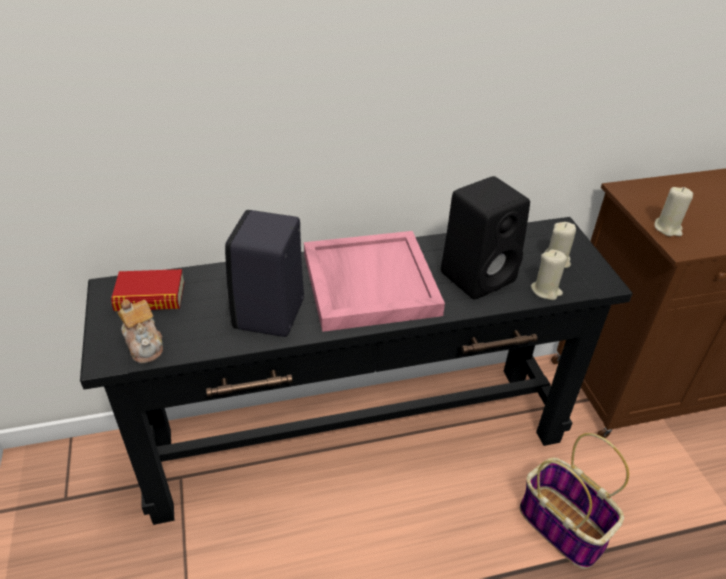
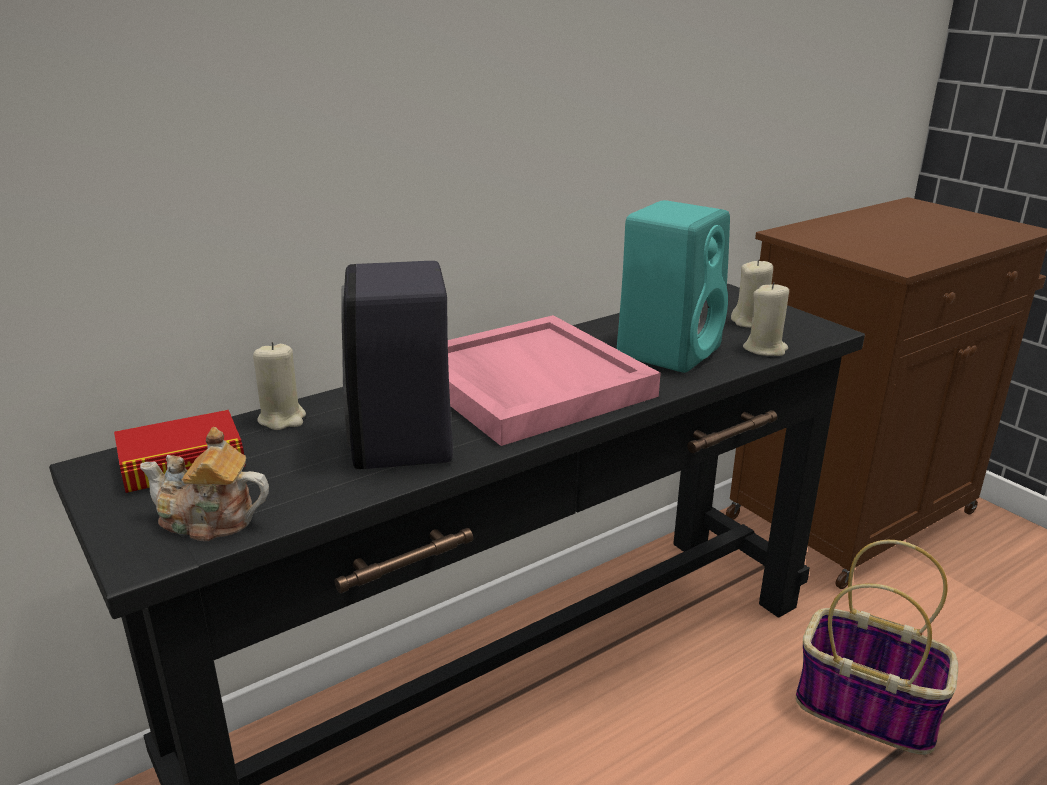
camera: 20 degrees left, 15 degrees down
teapot [117,299,163,363] -> teapot turned 150 degrees clockwise [140,427,269,541]
black speaker [441,176,530,300] -> turquoise speaker [617,200,730,373]
beige candle [654,187,693,236] -> beige candle moved to [253,342,306,430]

